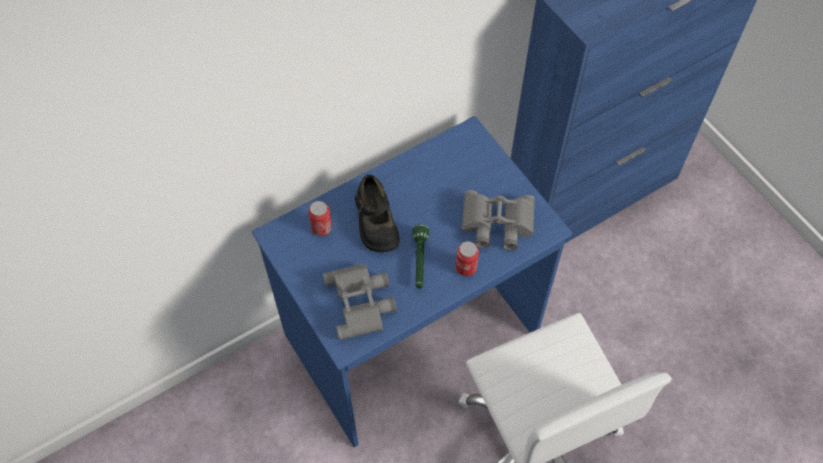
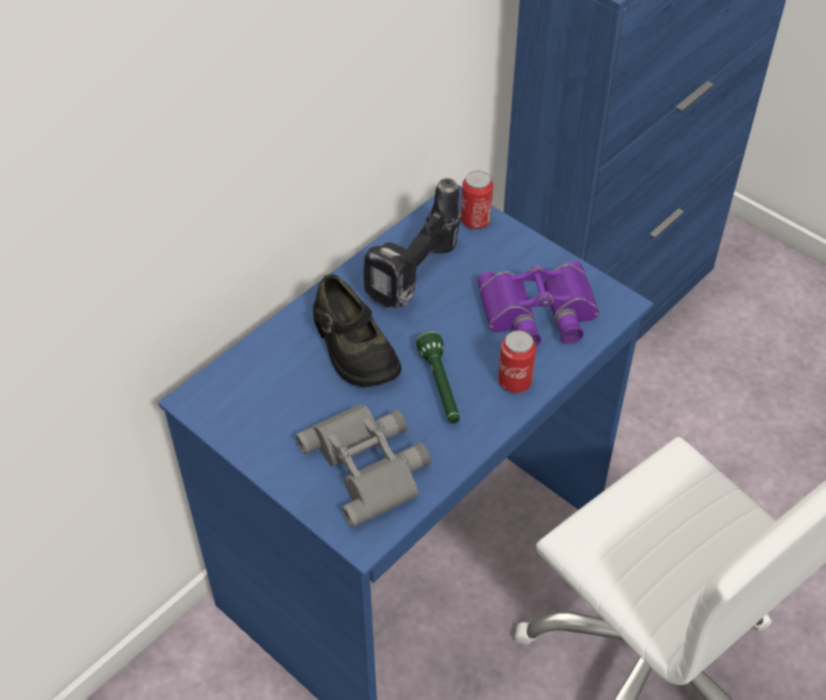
camera: 15 degrees left, 10 degrees down
can [308,201,332,236] -> can moved to [461,171,493,229]
grey binoculars [462,190,535,250] -> purple binoculars [477,261,599,346]
none -> power drill [364,178,461,308]

